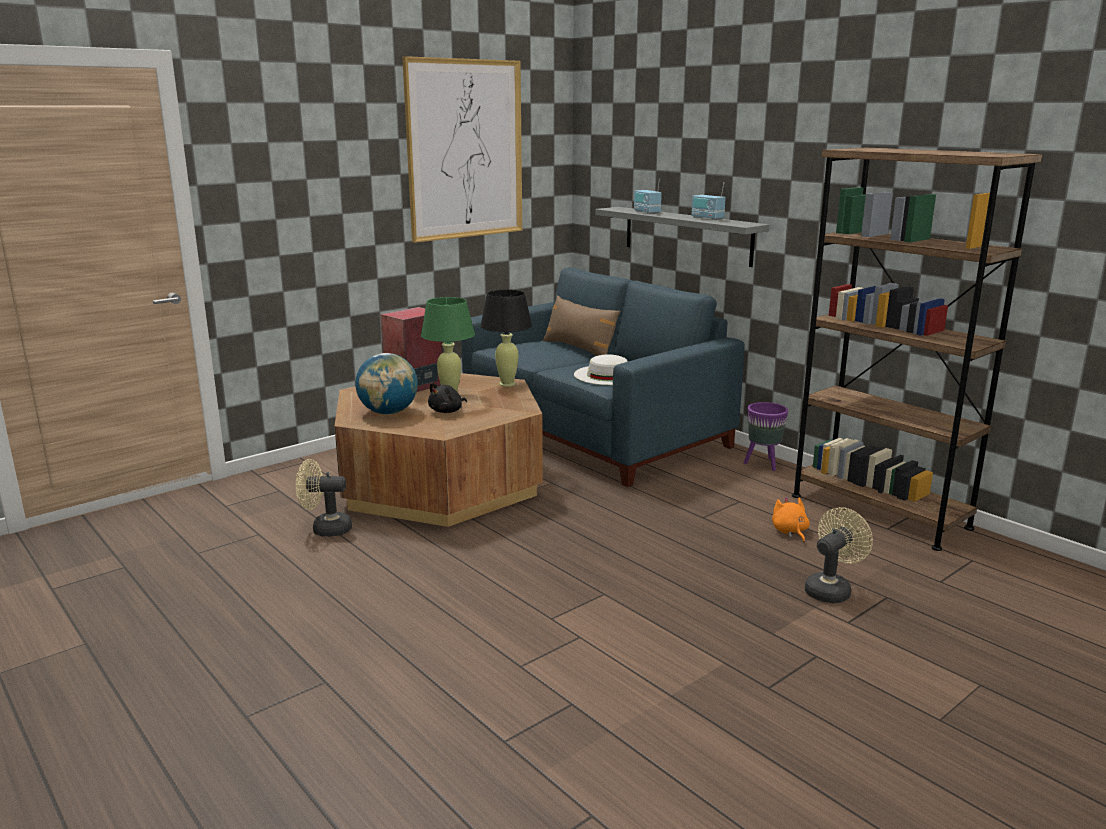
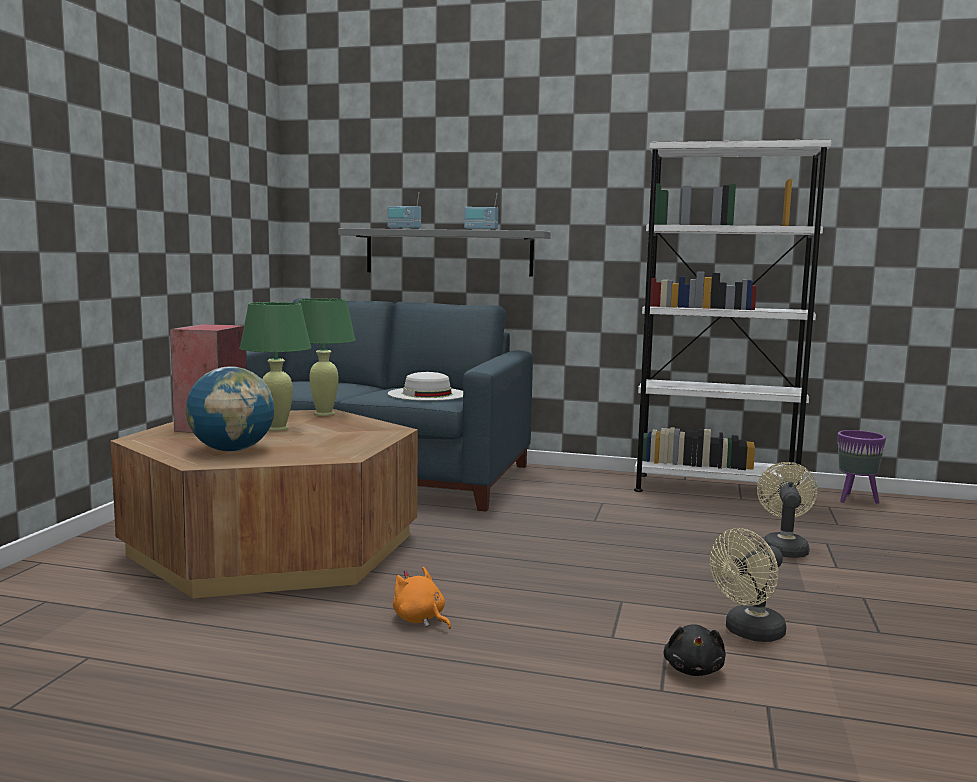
camera: 35 degrees left, 10 degrees down
beige fan [296,459,352,537] -> beige fan moved to [710,528,786,642]
picture [402,56,522,243] -> none
black plush toy [428,383,467,413] -> black plush toy moved to [663,624,726,676]
black table lamp [480,289,532,387] -> green table lamp [299,298,356,416]
brown pillow [543,295,620,356] -> none
purple planter [744,402,788,471] -> purple planter moved to [838,430,886,504]
orange plush toy [772,497,810,542] -> orange plush toy moved to [393,567,451,629]
brown bookcase [792,148,1042,551] -> white bookcase [634,139,831,492]

